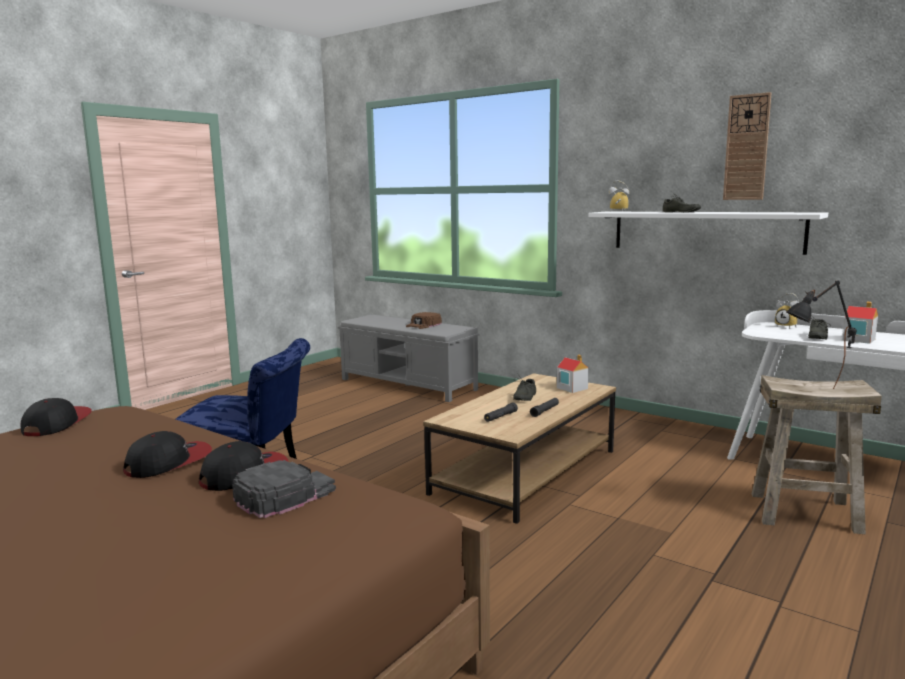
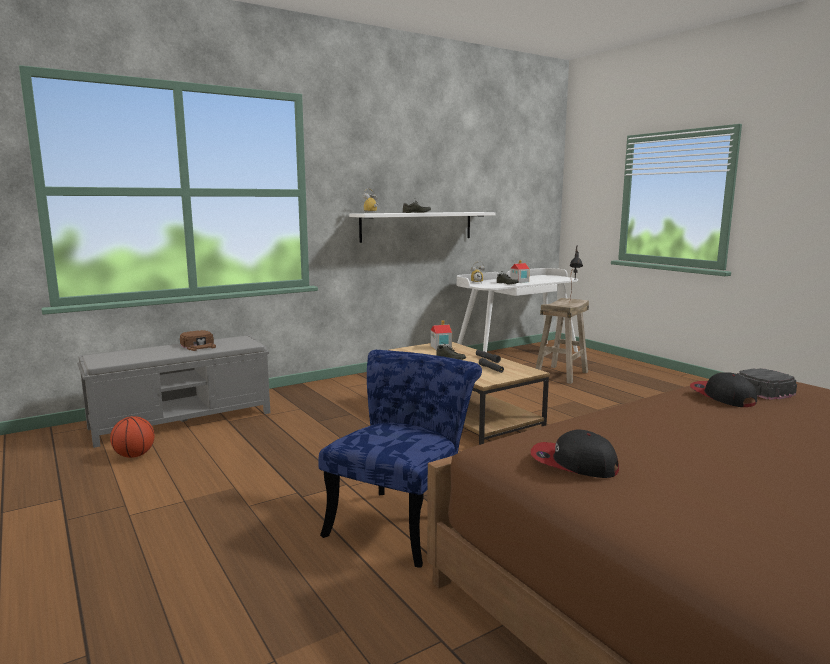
camera: 70 degrees left, 0 degrees up
cap [123,431,212,478] -> none
wall clock [723,92,771,200] -> none
none -> basketball [110,416,155,458]

